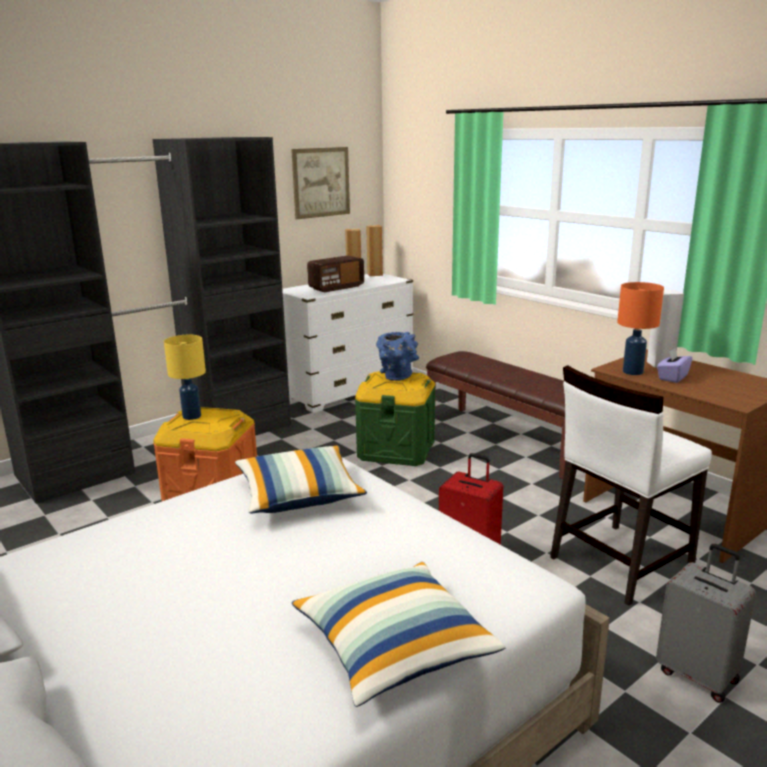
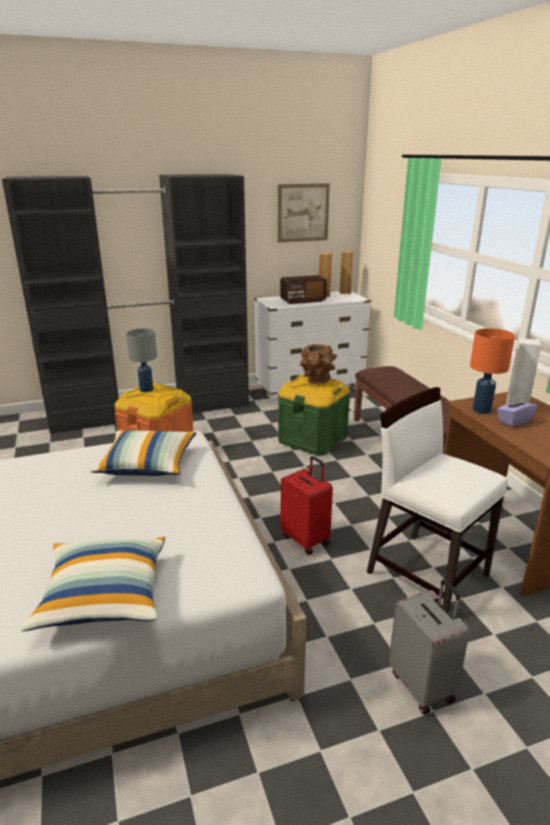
camera: 20 degrees right, 5 degrees up
yellow table lamp [164,335,206,420] -> grey table lamp [126,329,157,392]
blue vase [377,332,419,381] -> brown vase [300,344,337,385]
white chair [550,365,712,606] -> white chair turned 60 degrees clockwise [367,387,508,612]

